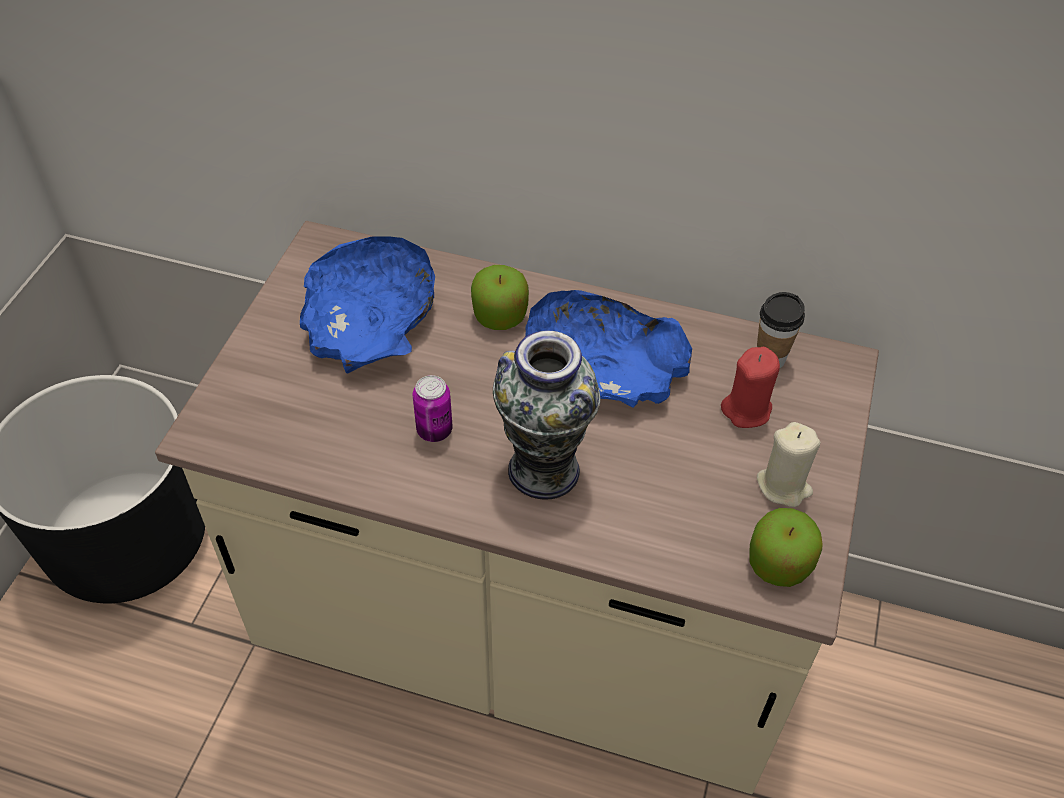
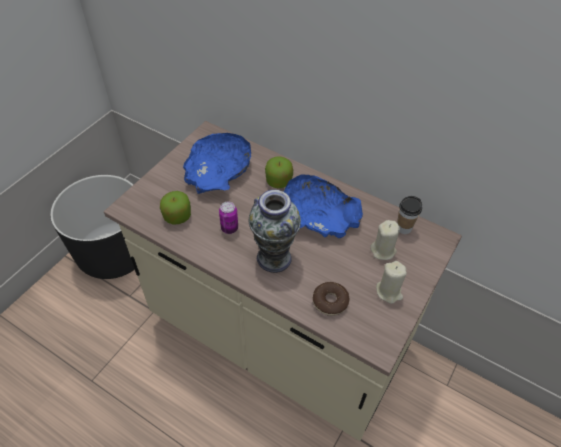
camera: 15 degrees right, 0 degrees up
red candle [721,347,780,428] -> beige candle [370,220,400,260]
apple [749,508,823,587] -> apple moved to [160,191,191,225]
none -> donut [313,282,349,316]

